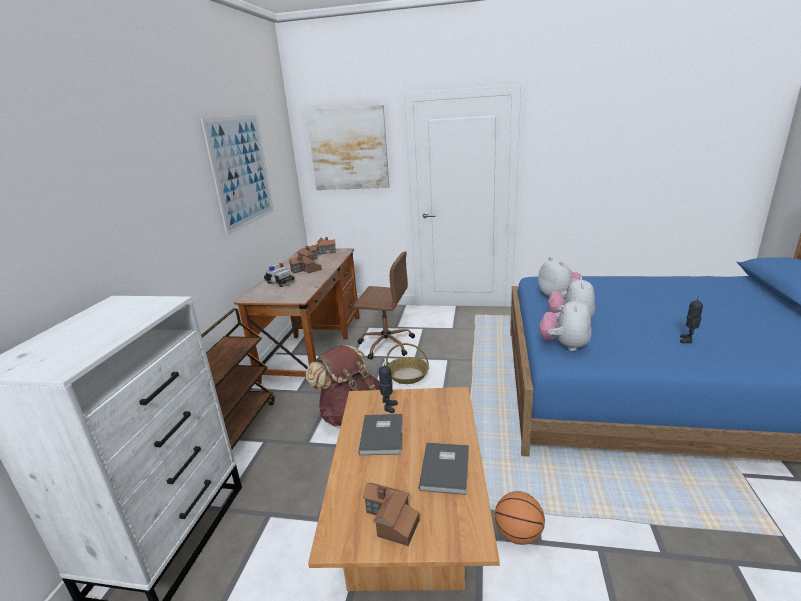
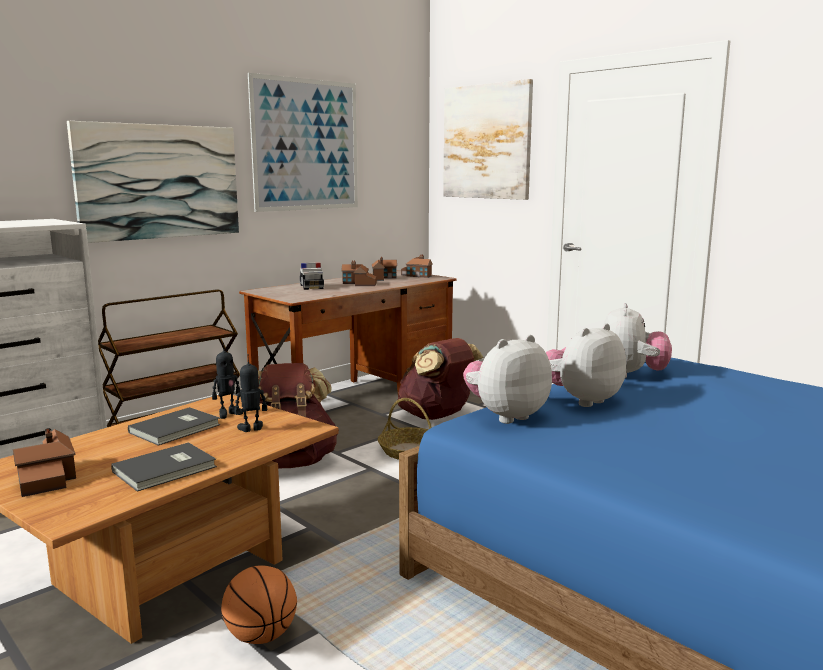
camera: 35 degrees right, 10 degrees down
brown office chair [353,251,415,360] -> brown backpack [397,338,483,420]
toy robot [680,295,703,343] -> toy robot moved to [234,354,267,432]
none -> picture [67,121,239,243]

